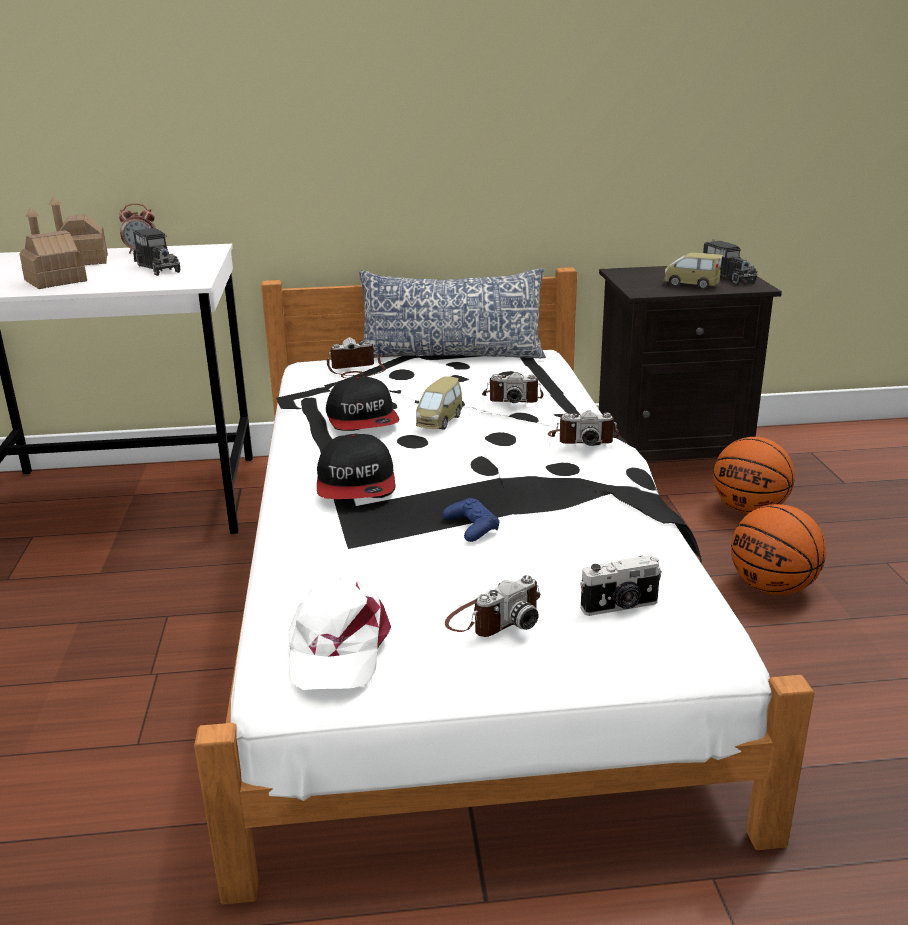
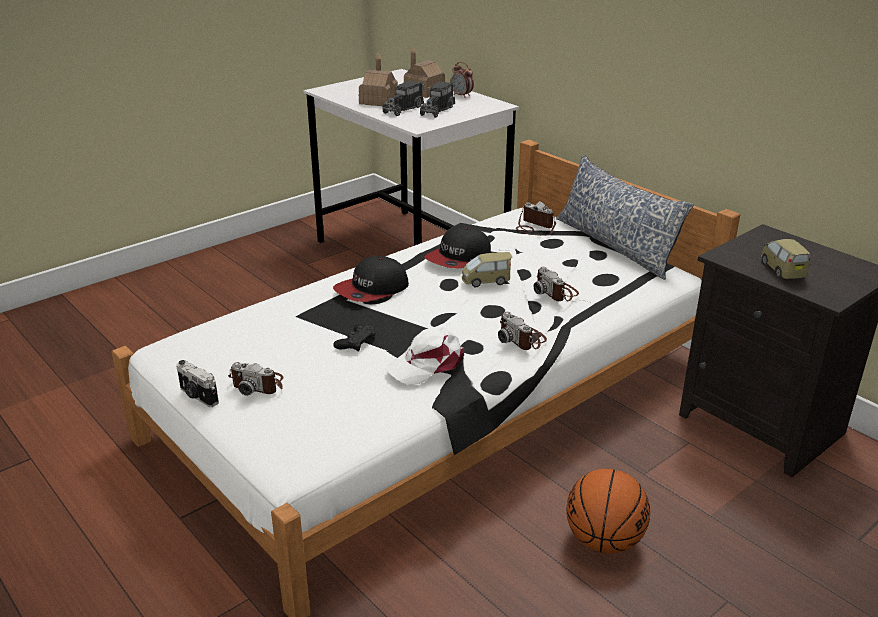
camera: 55 degrees right, 5 degrees up
white cap [288,576,391,690] -> white cap moved to [385,326,464,385]
blue game controller [442,498,500,542] -> black game controller [333,324,375,352]
camera [580,555,662,616] -> camera moved to [176,360,219,407]
toy truck [703,239,757,285] -> toy truck moved to [382,80,424,116]
basketball [713,437,795,514] -> none

